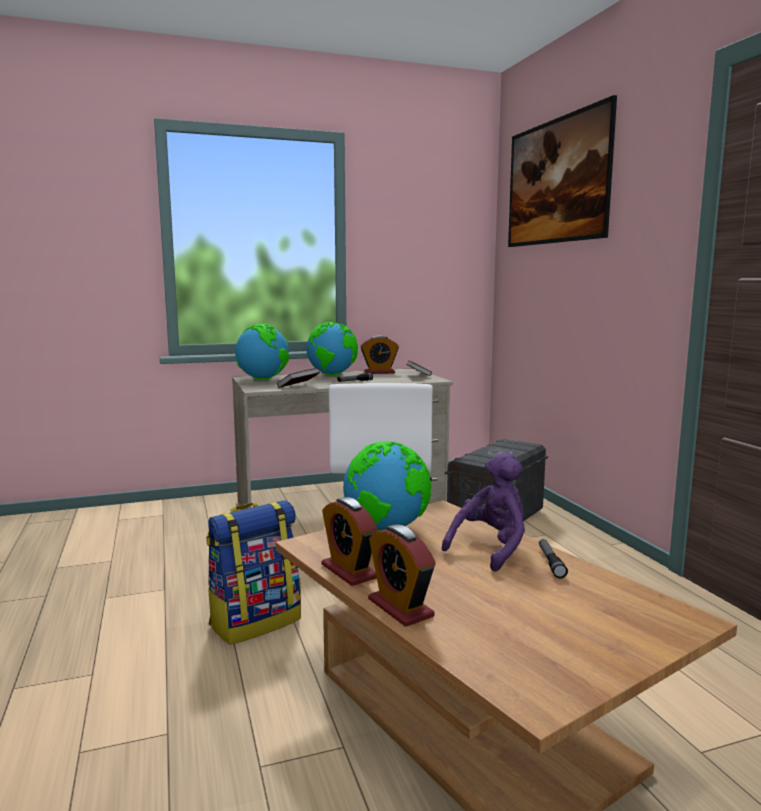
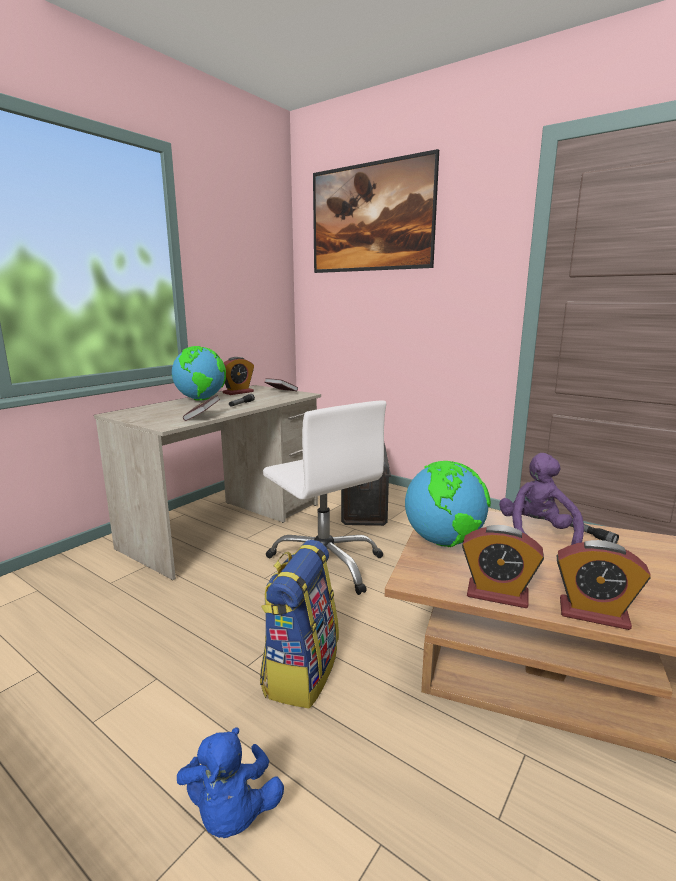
camera: 35 degrees left, 5 degrees up
globe [235,324,290,380] -> none
none -> blue plush toy [177,727,284,838]

